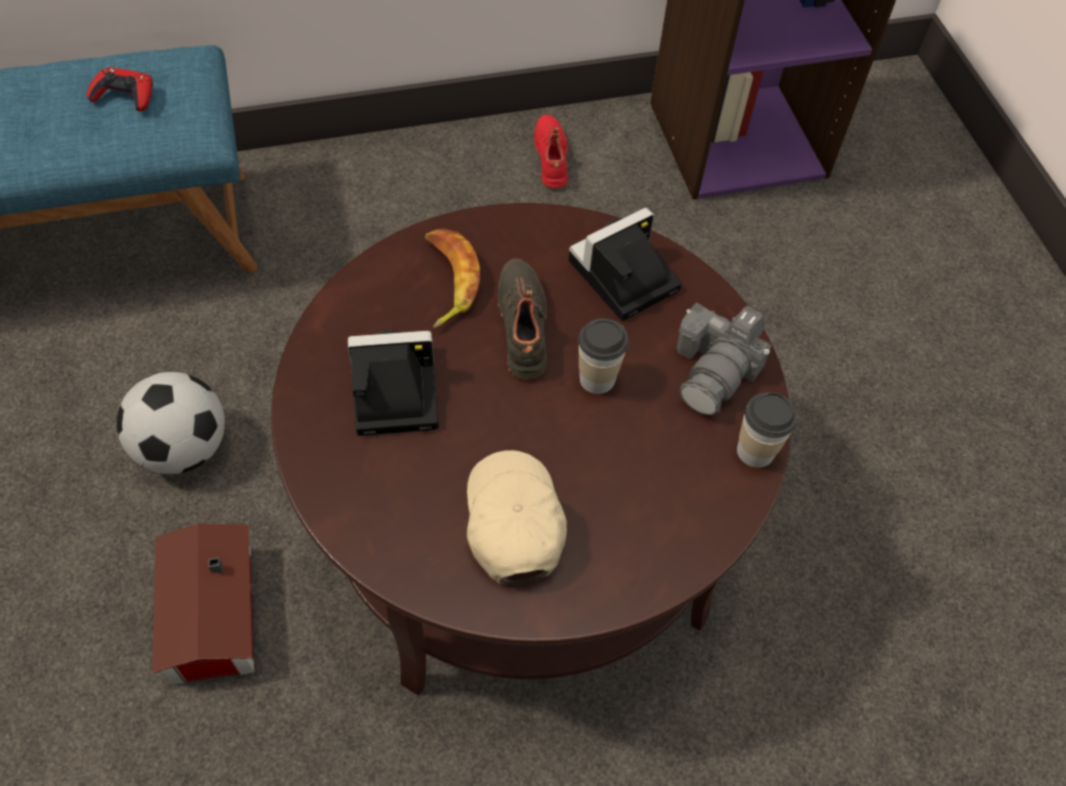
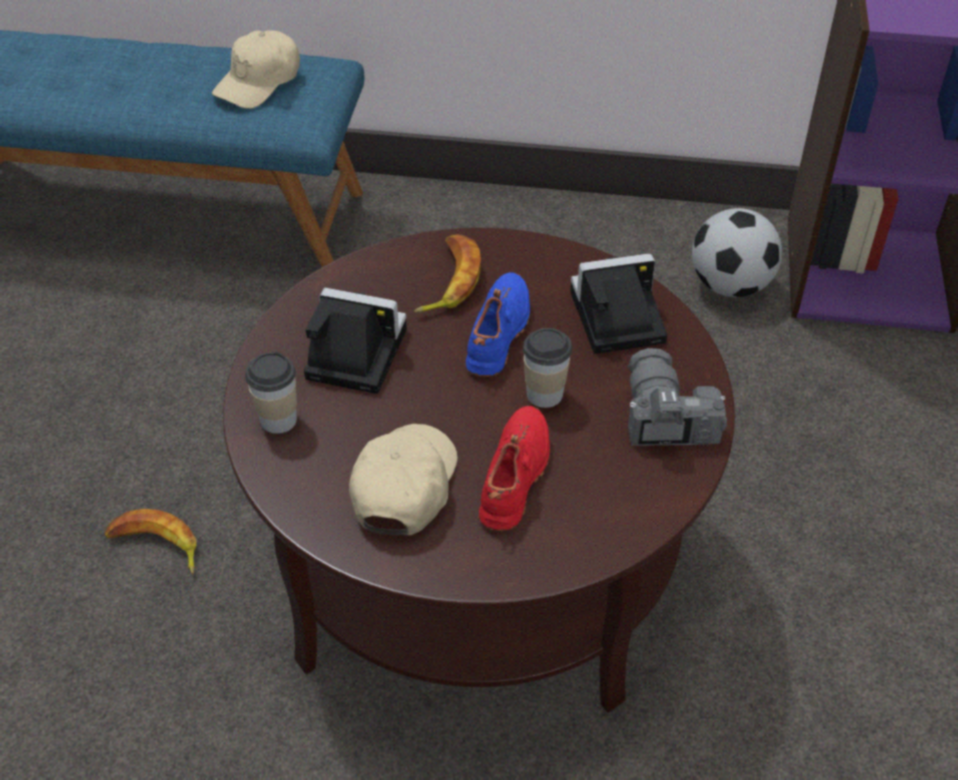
camera: 25 degrees right, 10 degrees down
red game controller [87,67,153,111] -> beige cap [212,30,300,109]
football [117,372,225,474] -> football moved to [692,208,782,297]
toy house [152,523,254,685] -> banana [104,509,196,575]
black shoe [497,259,547,379] -> blue shoe [465,272,530,377]
red shoe [534,115,568,189] -> red shoe moved to [478,406,550,531]
camera [676,303,772,415] -> camera turned 120 degrees clockwise [628,348,727,446]
cup [737,392,798,468] -> cup moved to [245,352,297,434]

